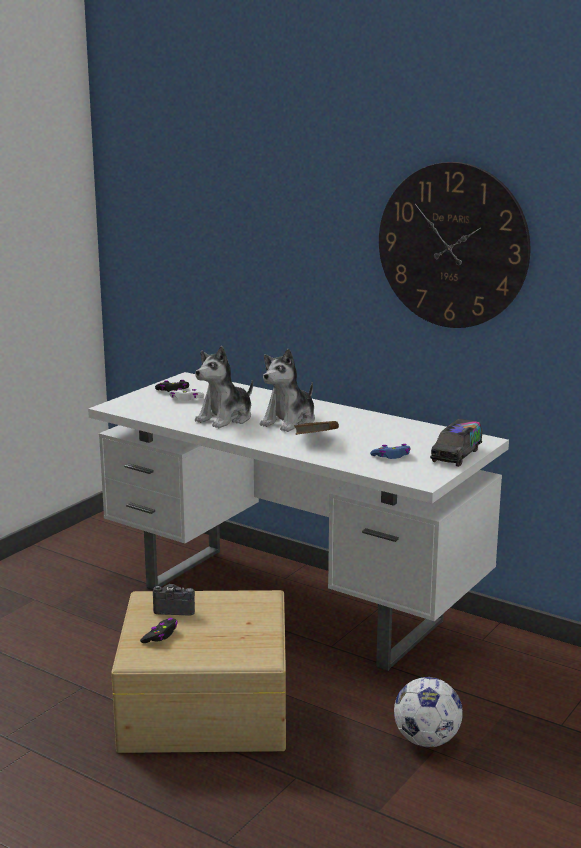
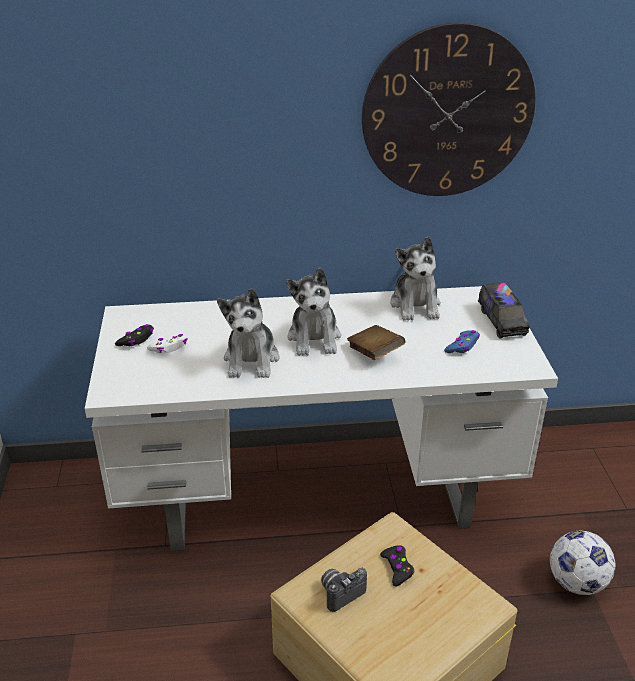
camera: 40 degrees left, 15 degrees up
black game controller [140,618,178,643] -> black game controller moved to [380,545,414,587]
none -> plush toy [390,237,441,321]

